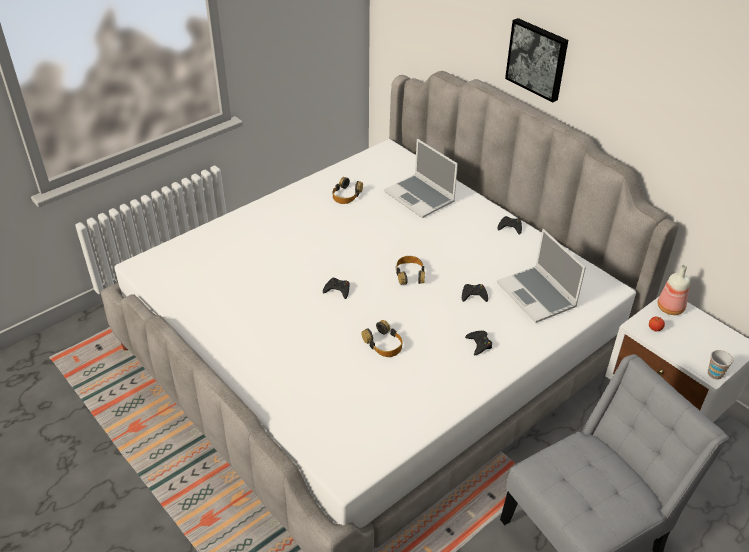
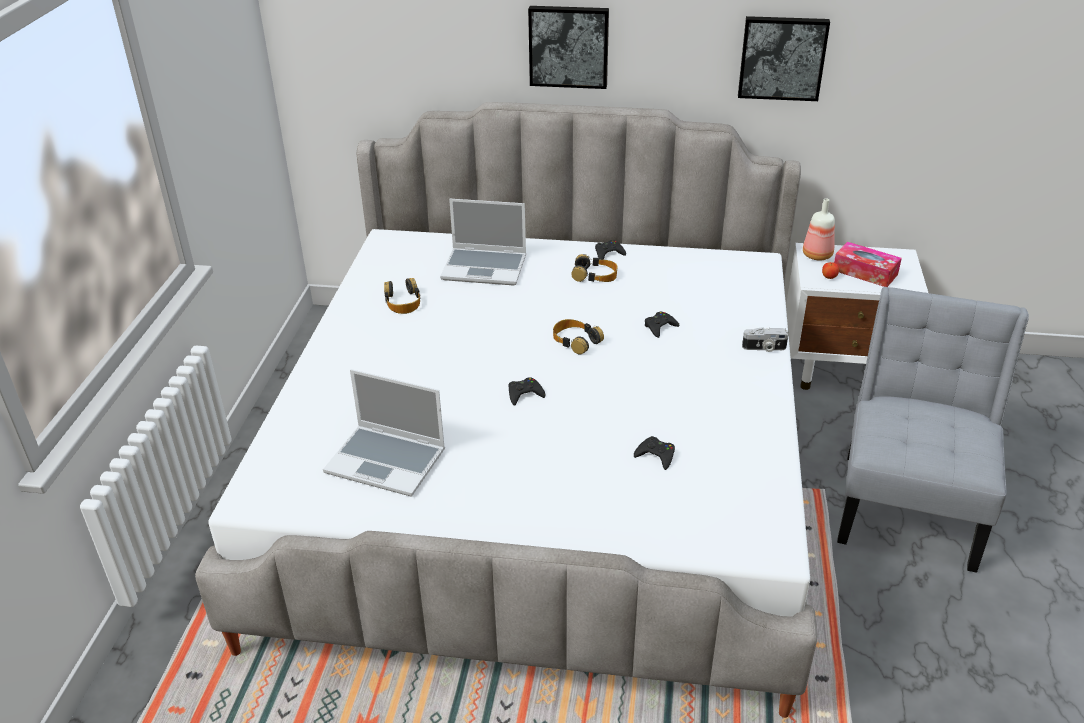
camera: 40 degrees left, 5 degrees down
headphones [361,320,402,357] -> headphones moved to [571,254,617,282]
black game controller [465,331,492,355] -> black game controller moved to [634,436,675,470]
laptop [497,229,586,323] -> laptop moved to [323,369,445,497]
cup [708,350,733,380] -> none
none -> picture [738,16,830,101]
none -> camera [742,327,789,352]
none -> tissue box [834,242,902,287]

